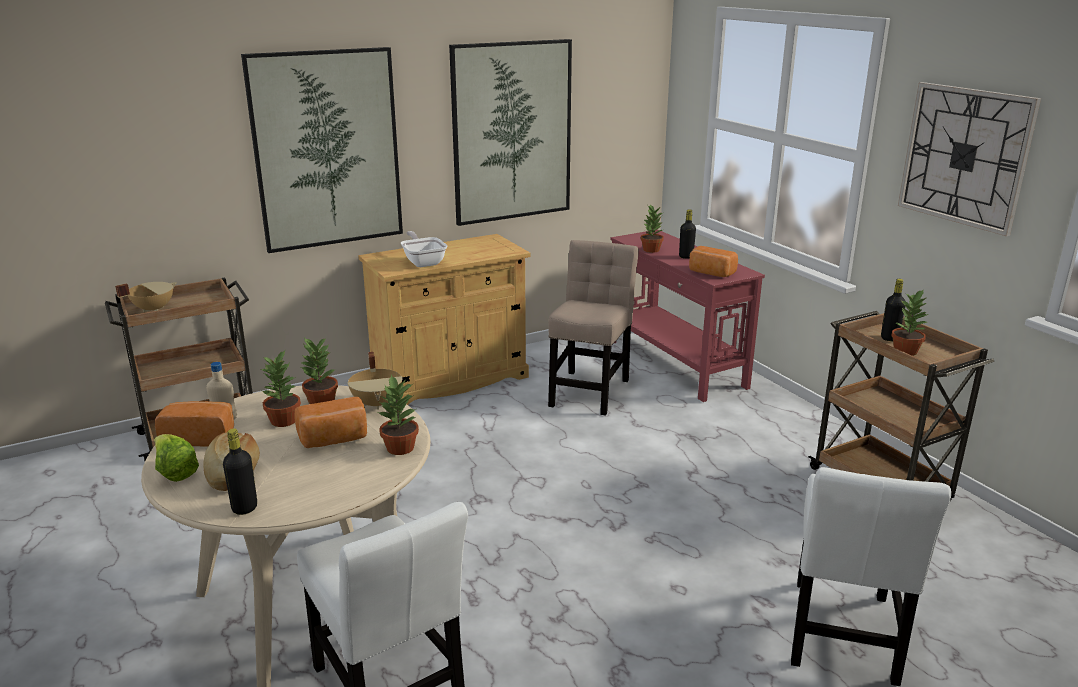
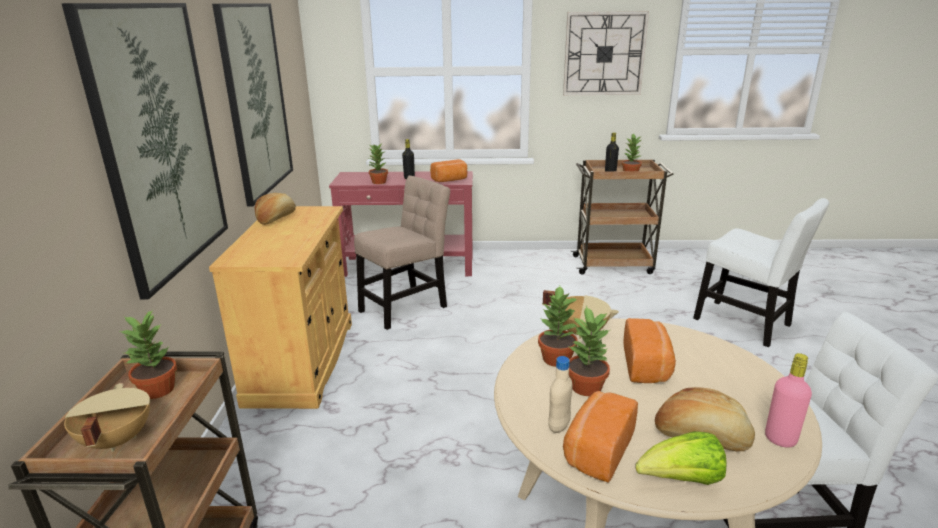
camera: 60 degrees left, 0 degrees up
black bottle [223,429,257,515] -> pink bottle [765,353,812,448]
potted plant [378,375,419,455] -> potted plant moved to [120,310,177,399]
frying pan [401,231,447,267] -> none
beige chair [548,240,639,416] -> beige chair turned 90 degrees clockwise [354,176,450,330]
none -> bread [255,193,296,225]

